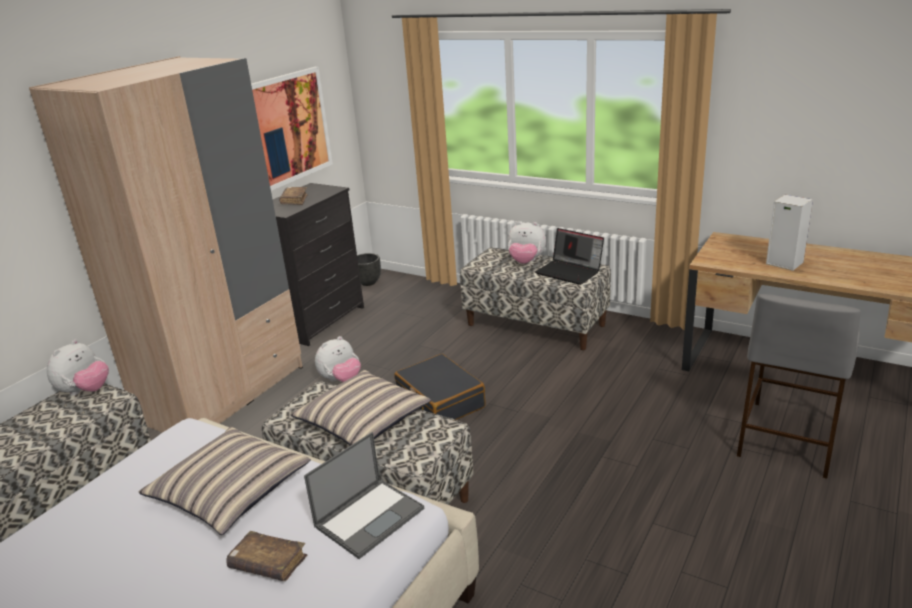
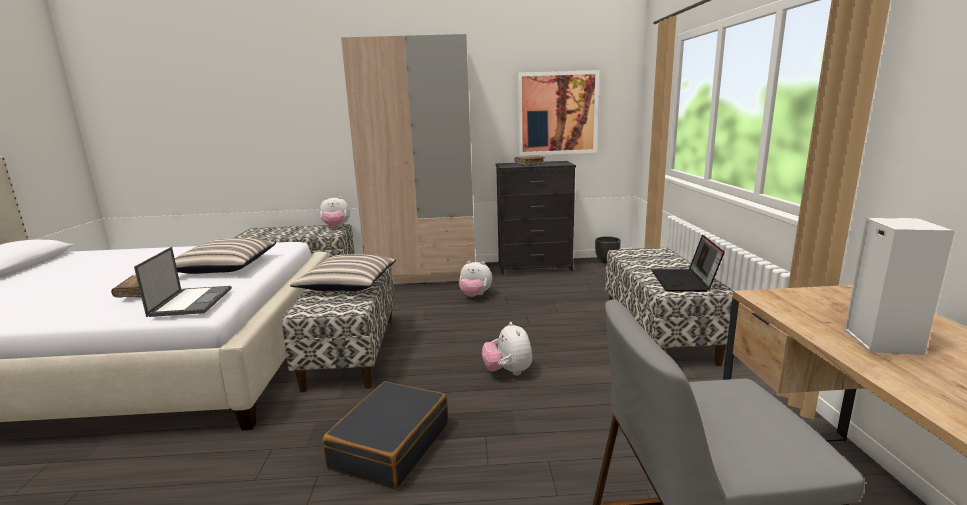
camera: 55 degrees right, 10 degrees down
laptop [304,432,424,559] -> laptop turned 105 degrees counterclockwise [134,247,232,317]
black suitcase [394,354,485,421] -> black suitcase moved to [323,381,448,489]
plush toy [508,221,546,264] -> plush toy moved to [482,322,532,375]

